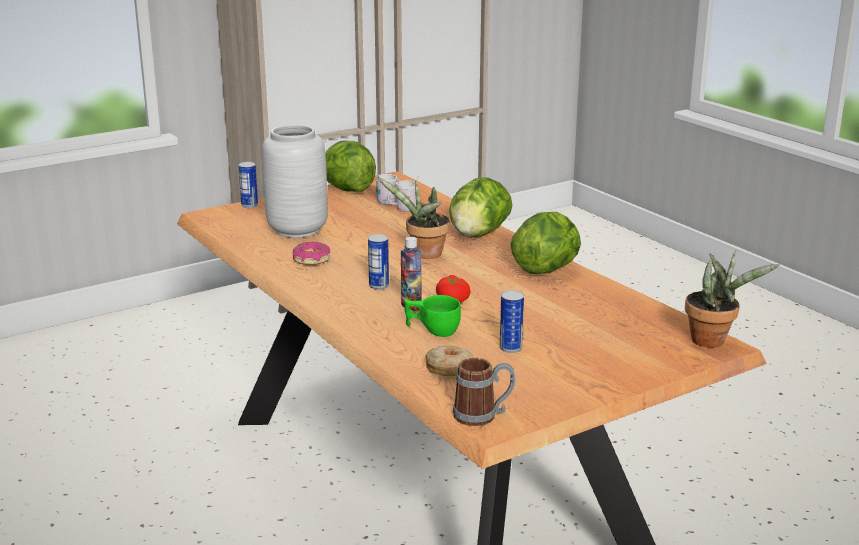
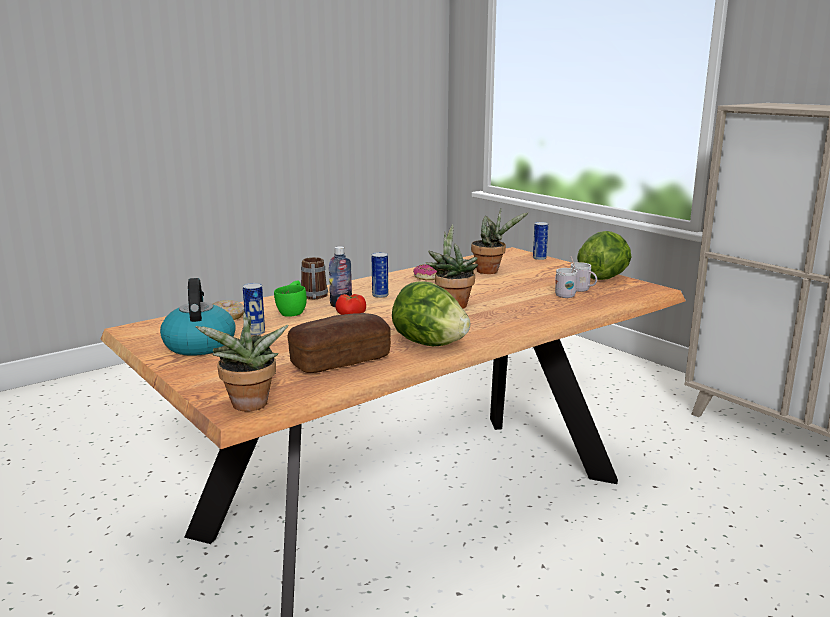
camera: 85 degrees right, 5 degrees down
grey vase [262,125,328,238] -> potted plant [471,208,529,274]
lettuce [449,177,513,238] -> none
mug [453,358,516,426] -> mug moved to [301,257,328,299]
none -> kettle [160,278,236,356]
none -> bread [287,313,391,373]

